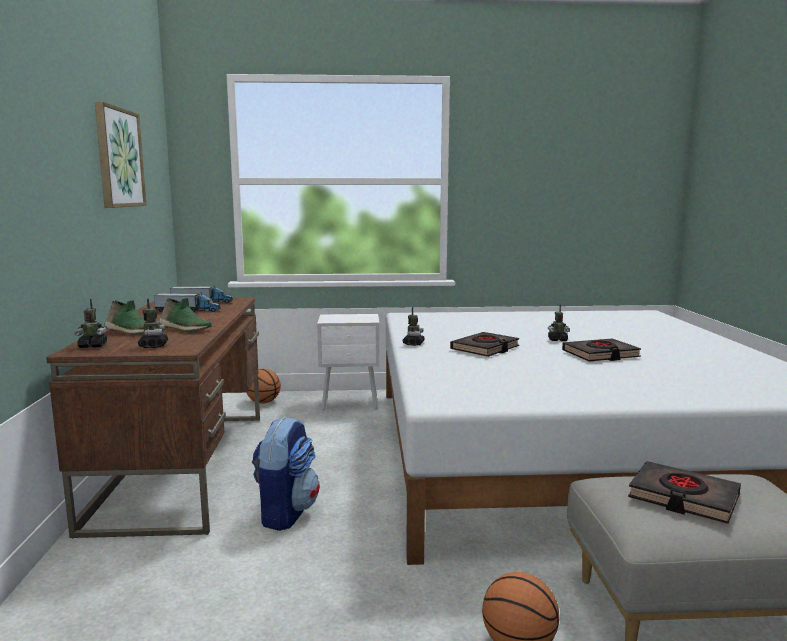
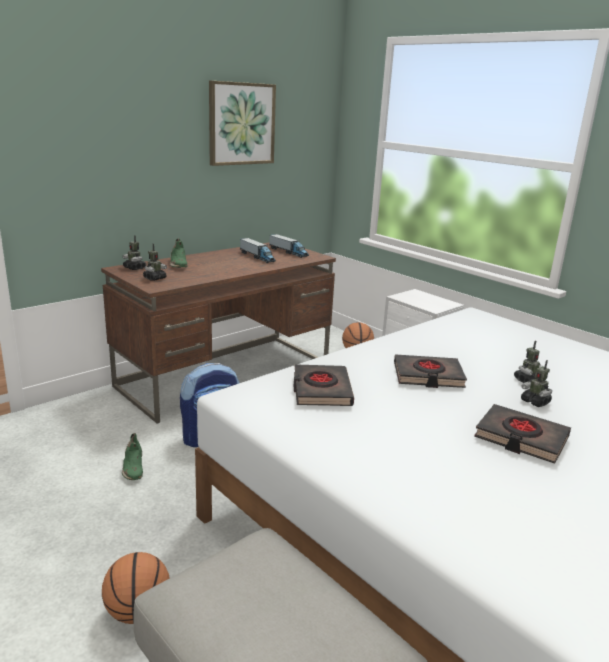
camera: 50 degrees right, 10 degrees up
green shoe [159,298,212,332] -> green shoe moved to [122,433,143,480]
toy robot [402,308,425,346] -> toy robot moved to [514,340,544,383]
black book [628,461,741,524] -> black book moved to [294,364,354,406]

